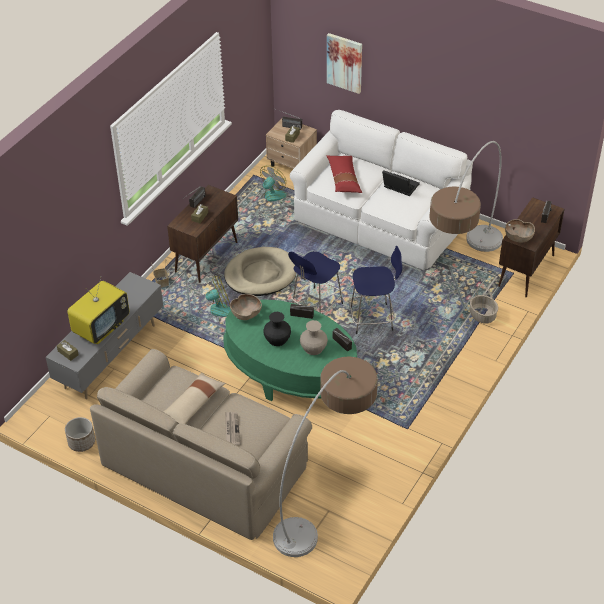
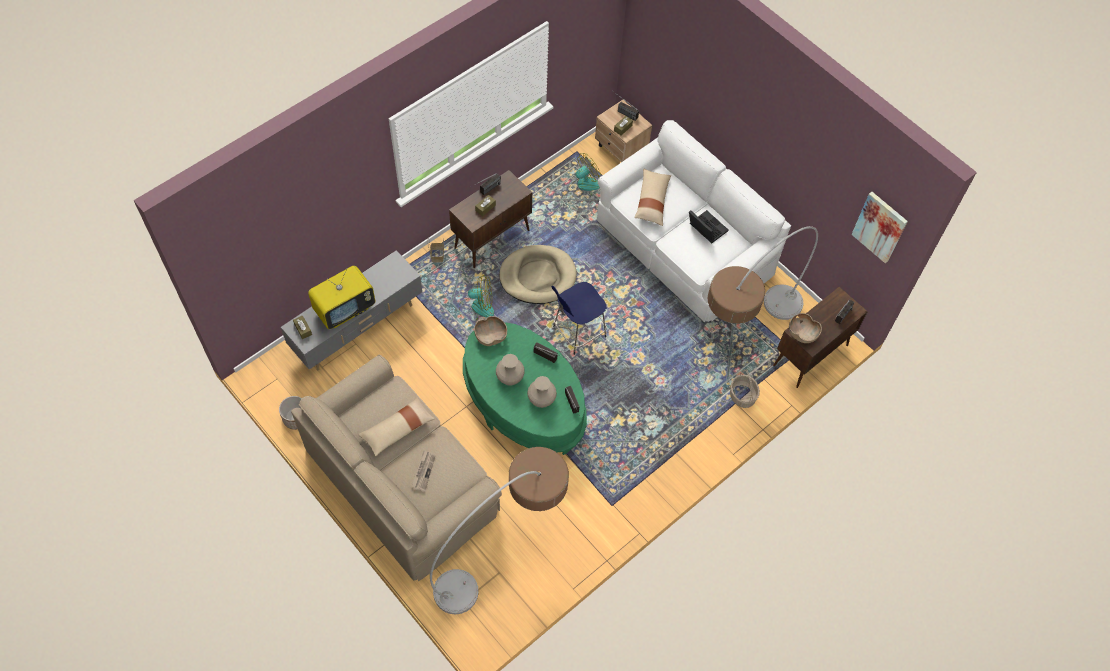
camera: 15 degrees right, 15 degrees up
black vase [263,312,291,346] -> beige vase [496,354,525,386]
red pillow [326,155,362,193] -> beige pillow [634,168,671,226]
picture [327,33,362,94] -> picture moved to [851,192,908,263]
blue stool [349,246,402,334] -> none

